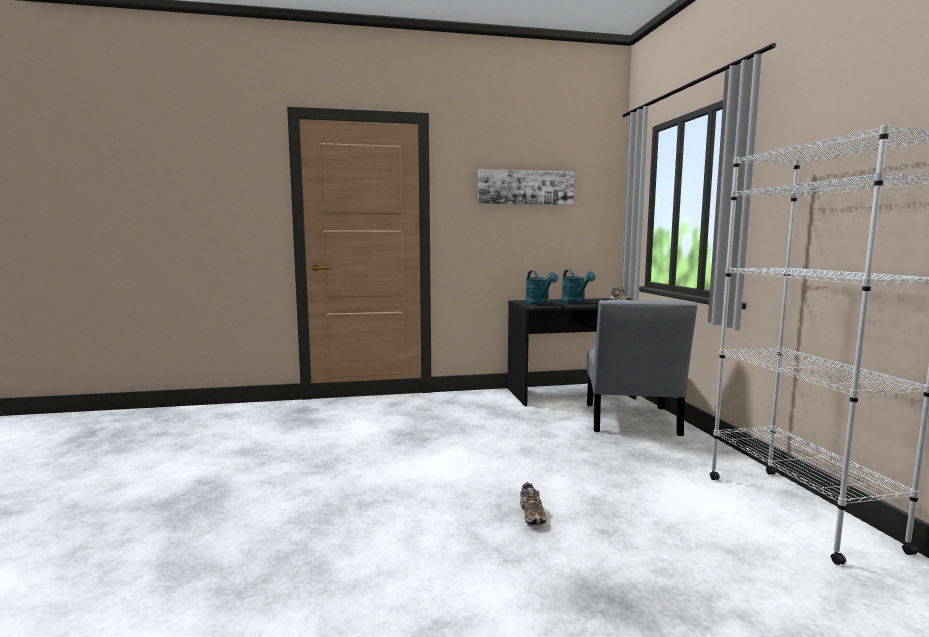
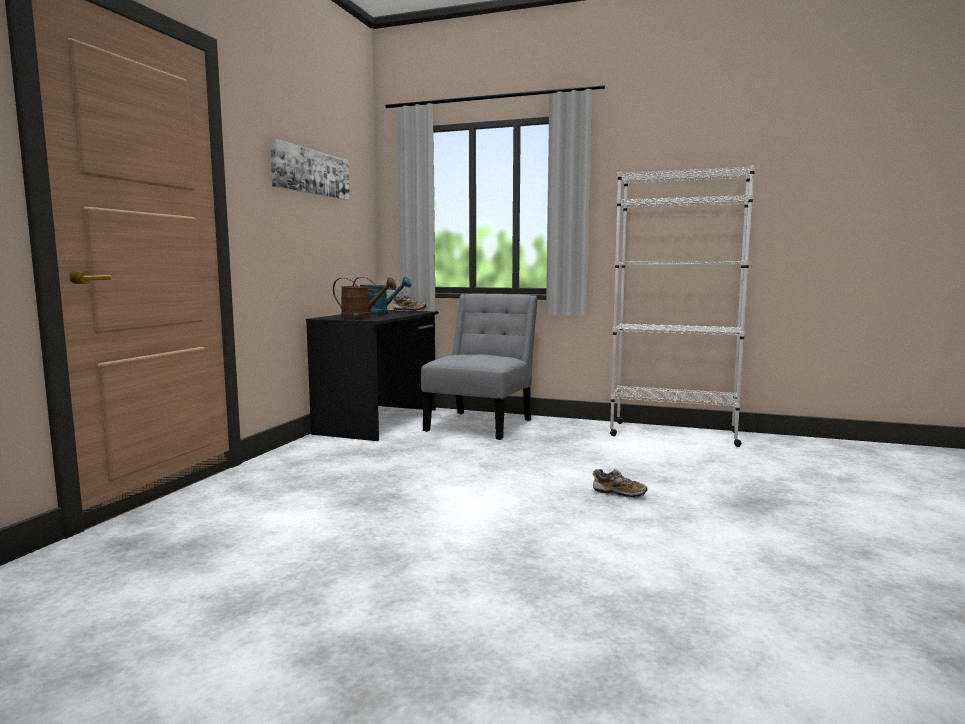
camera: 60 degrees left, 0 degrees up
turquoise watering can [525,271,558,305] -> brown watering can [333,277,396,319]
grey chair [587,300,698,436] -> grey chair turned 105 degrees counterclockwise [421,294,538,440]

